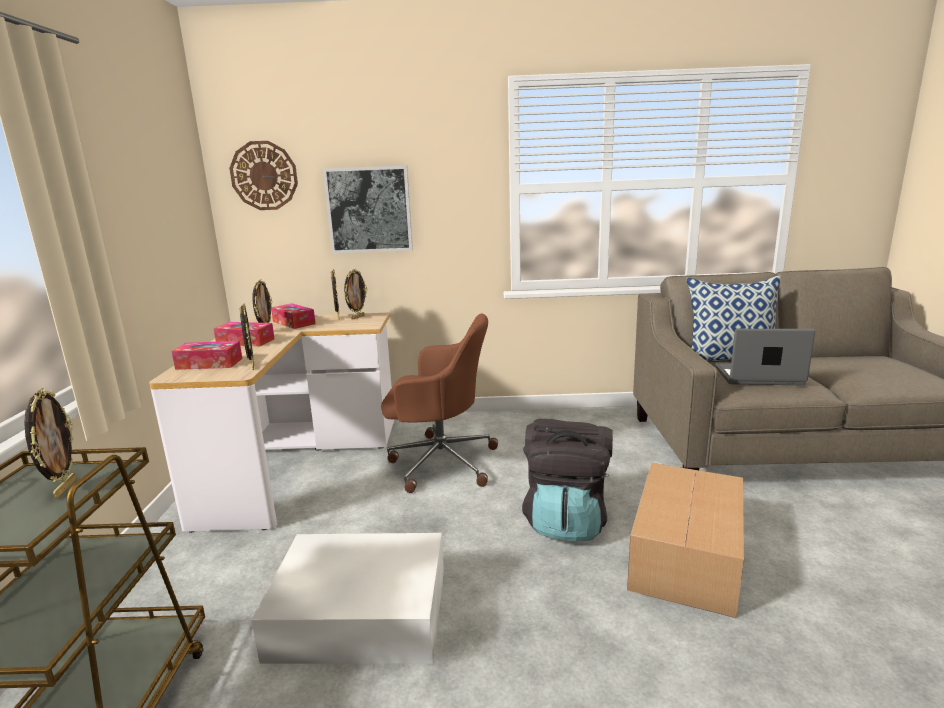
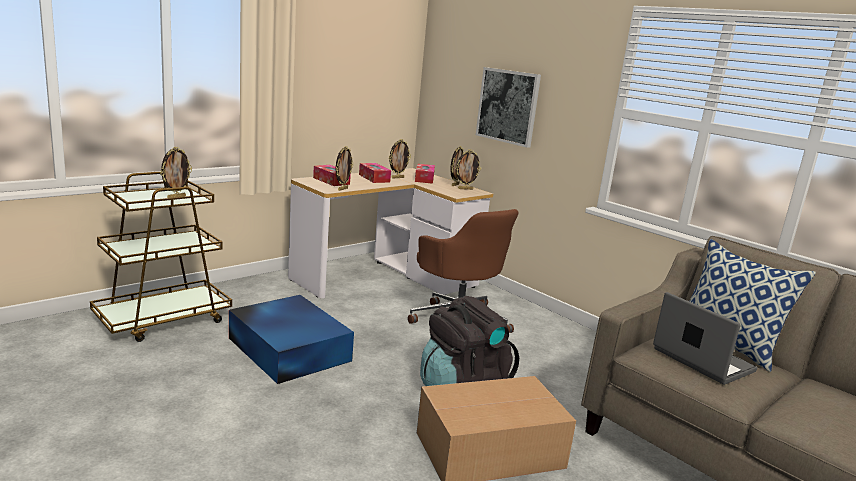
camera: 45 degrees right, 0 degrees up
wall clock [229,141,298,210] -> none
white storage box [251,533,444,664] -> blue storage box [229,295,354,384]

